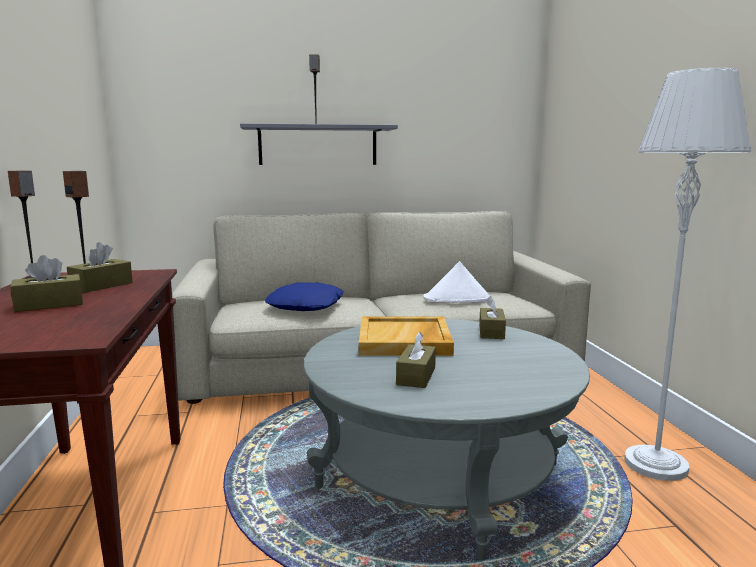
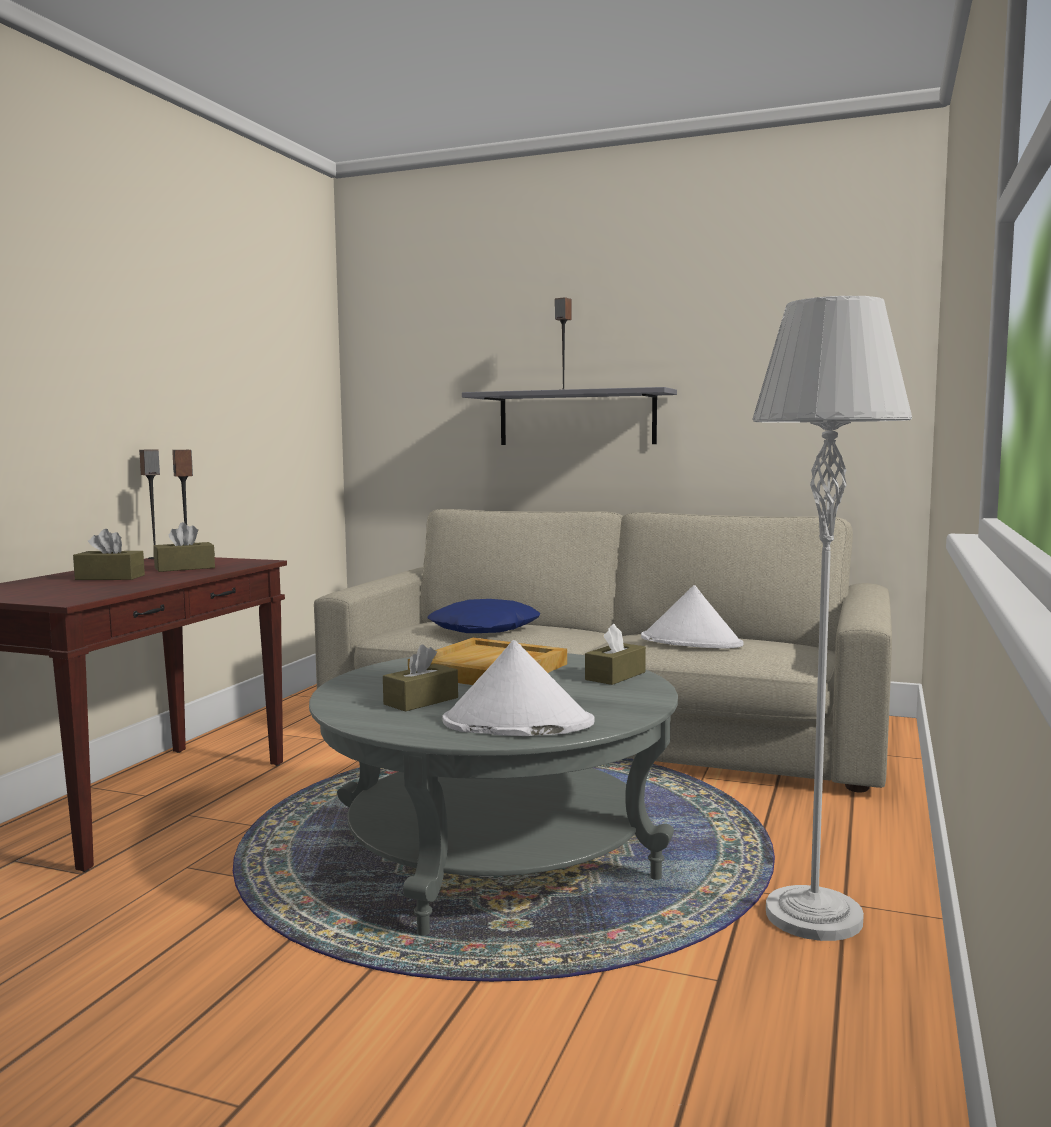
camera: 30 degrees right, 5 degrees down
none -> white hat [442,640,594,736]

